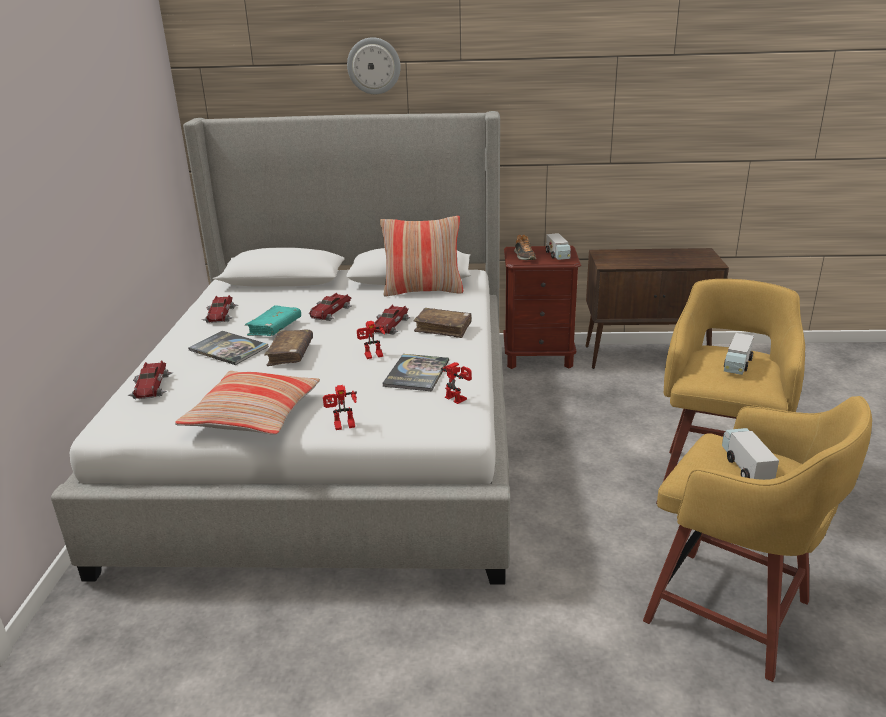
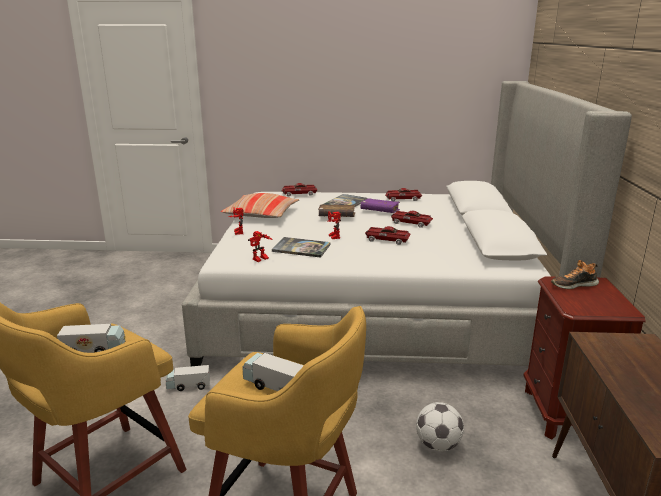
camera: 90 degrees right, 5 degrees down
turquoise book [245,305,301,336] -> purple book [361,198,400,213]
wall clock [347,37,401,94] -> none
pillow [380,216,464,297] -> none
brown book [414,308,471,338] -> none
toy truck [546,233,571,260] -> toy truck moved to [166,365,210,391]
none -> football [416,402,464,451]

